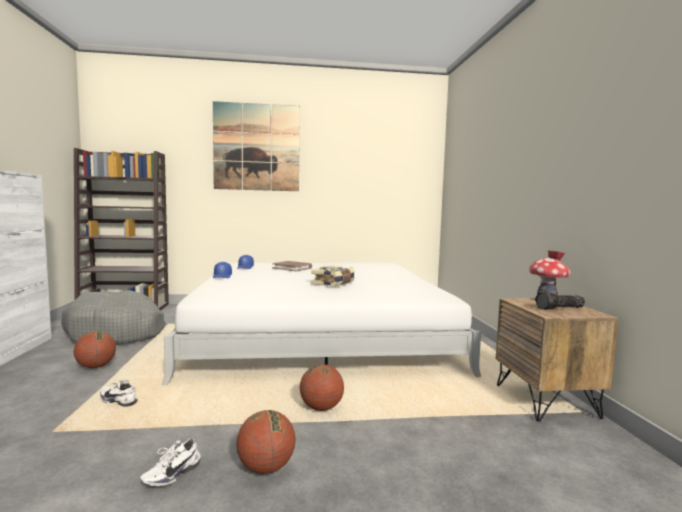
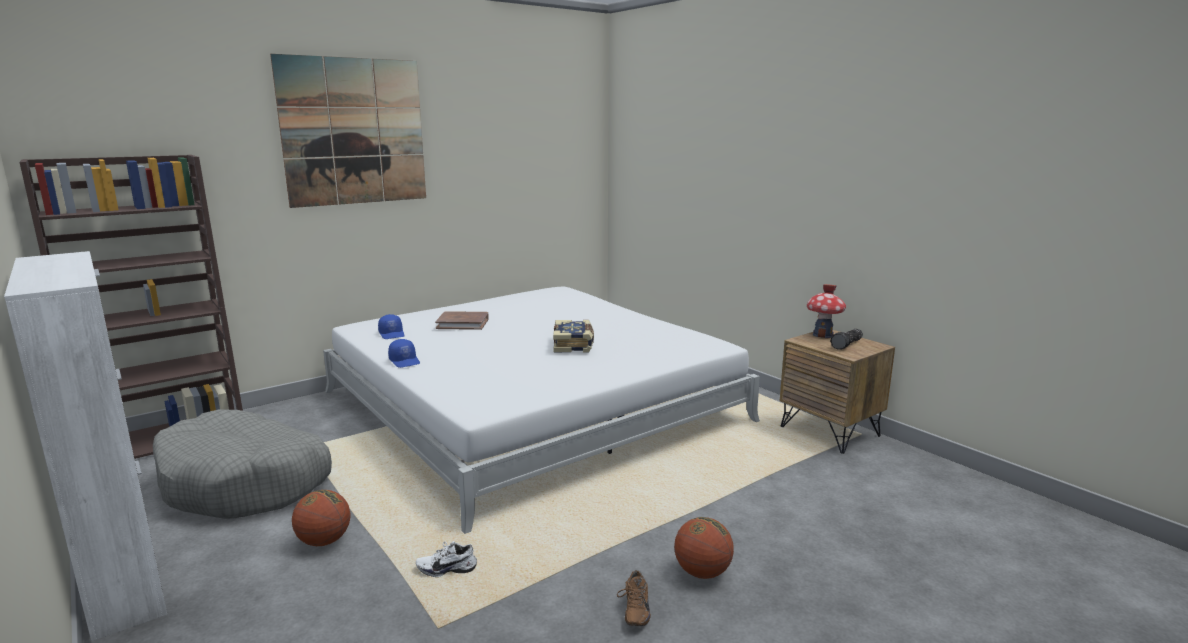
camera: 30 degrees left, 10 degrees up
white shoe [140,438,201,487] -> brown shoe [617,570,651,626]
basketball [300,364,344,411] -> none

